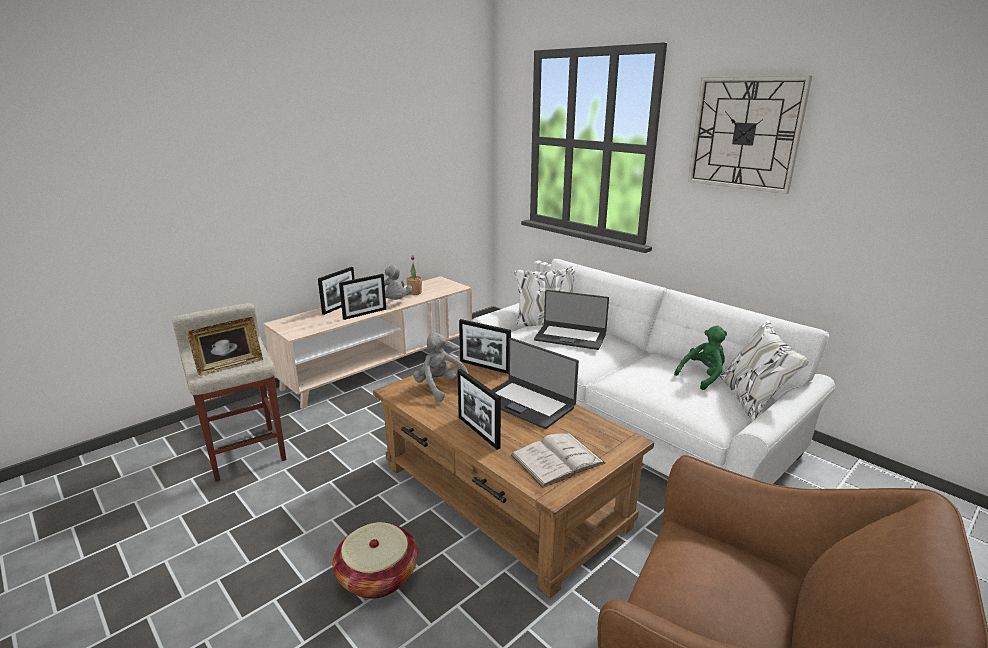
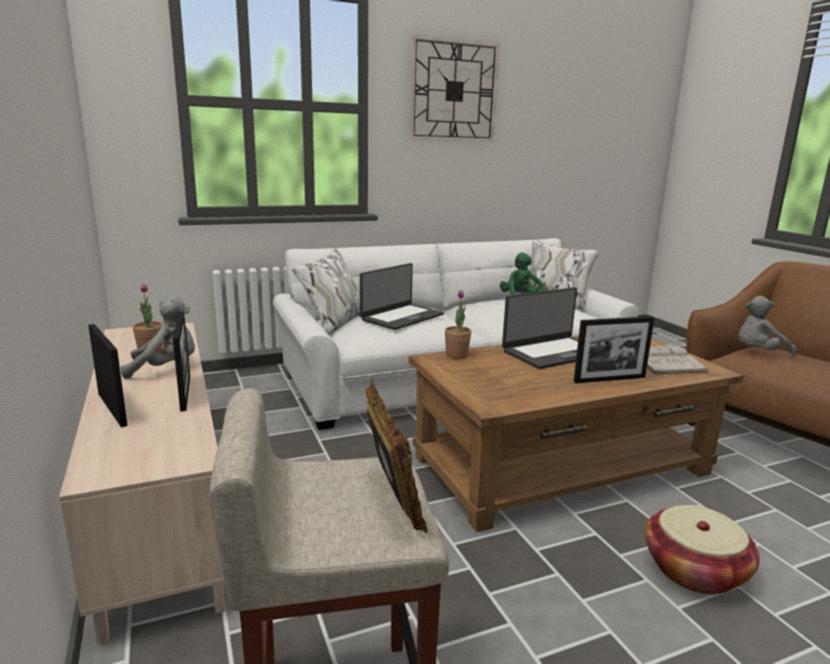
camera: 70 degrees left, 5 degrees down
grey plush toy [413,332,469,402] -> grey plush toy moved to [738,296,796,356]
picture frame [459,319,511,374] -> potted plant [445,290,472,359]

